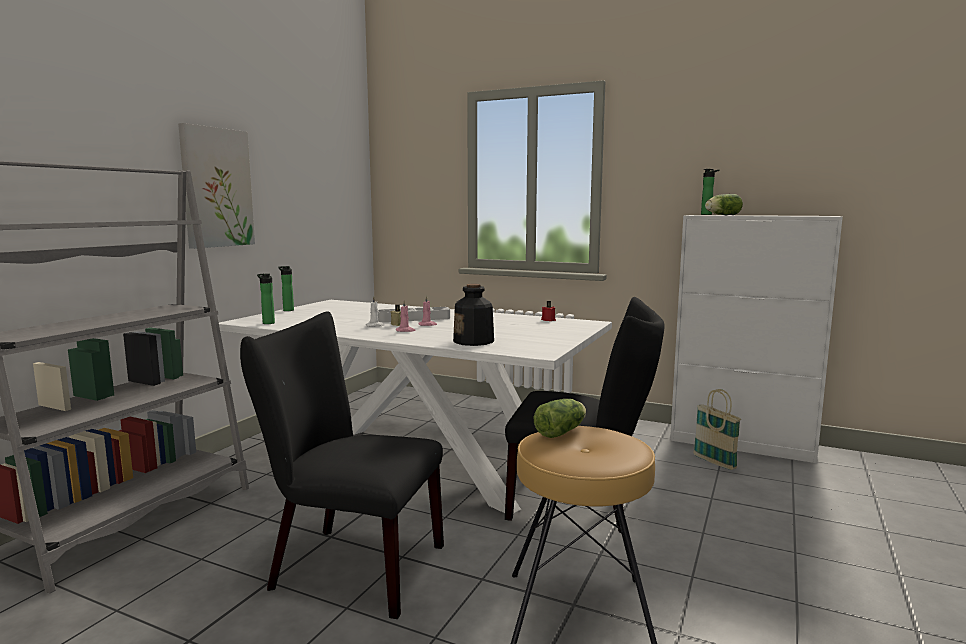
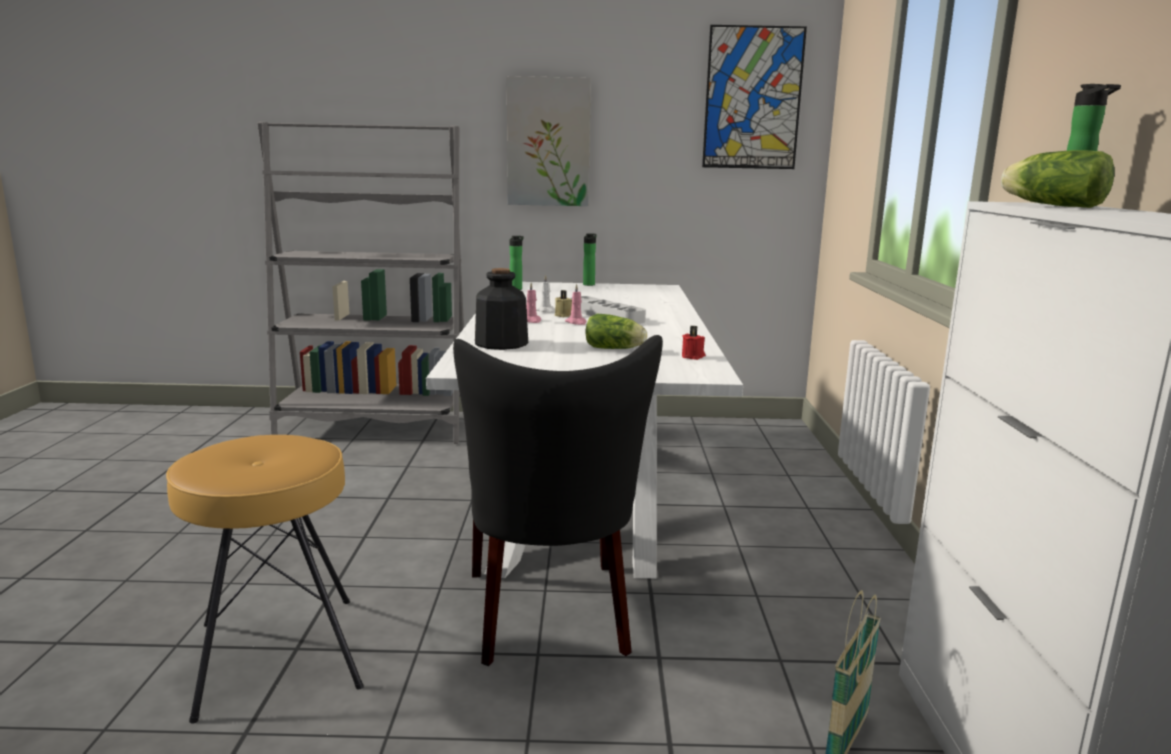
camera: 65 degrees right, 5 degrees up
black chair [240,312,444,619] -> none
lettuce [534,399,586,438] -> lettuce moved to [585,314,647,349]
none -> picture [702,25,807,169]

